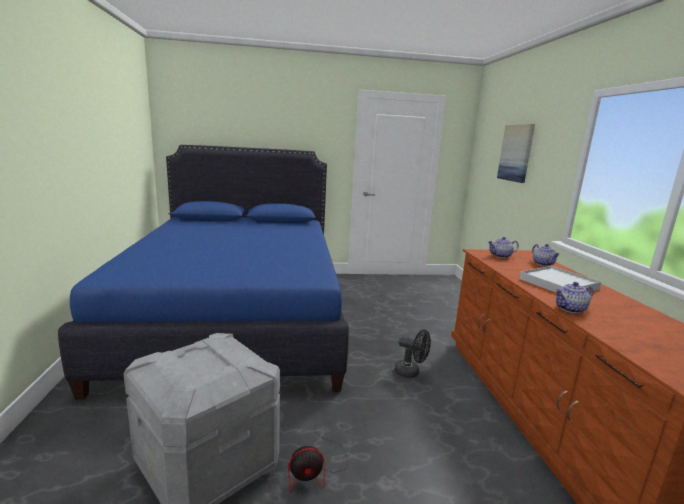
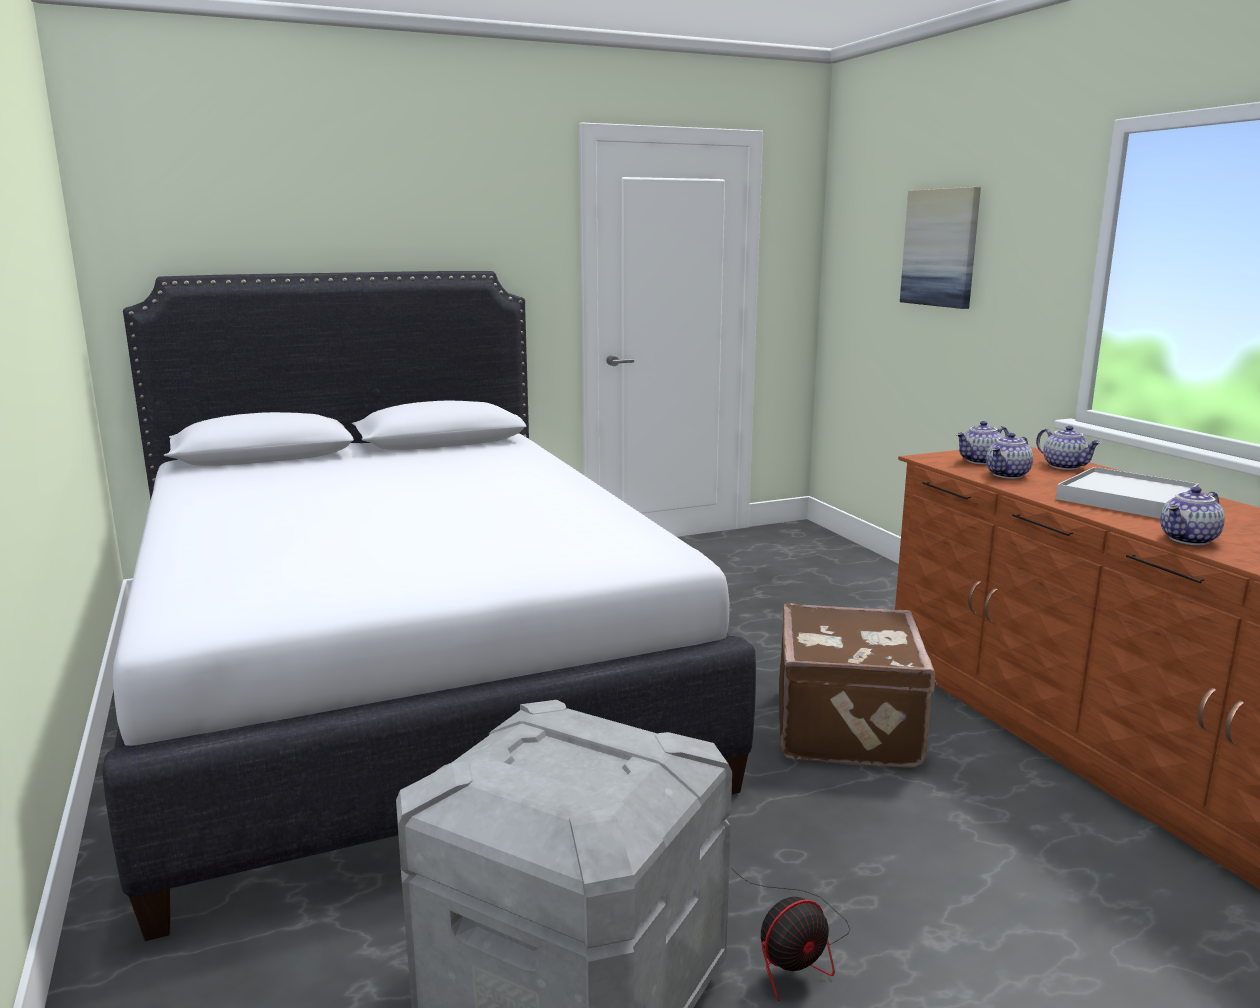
camera: 15 degrees left, 0 degrees up
blue bed [58,145,349,400] -> white bed [102,271,756,941]
black fan [394,330,431,378] -> brown suitcase [779,603,937,768]
none -> teapot [986,433,1033,479]

